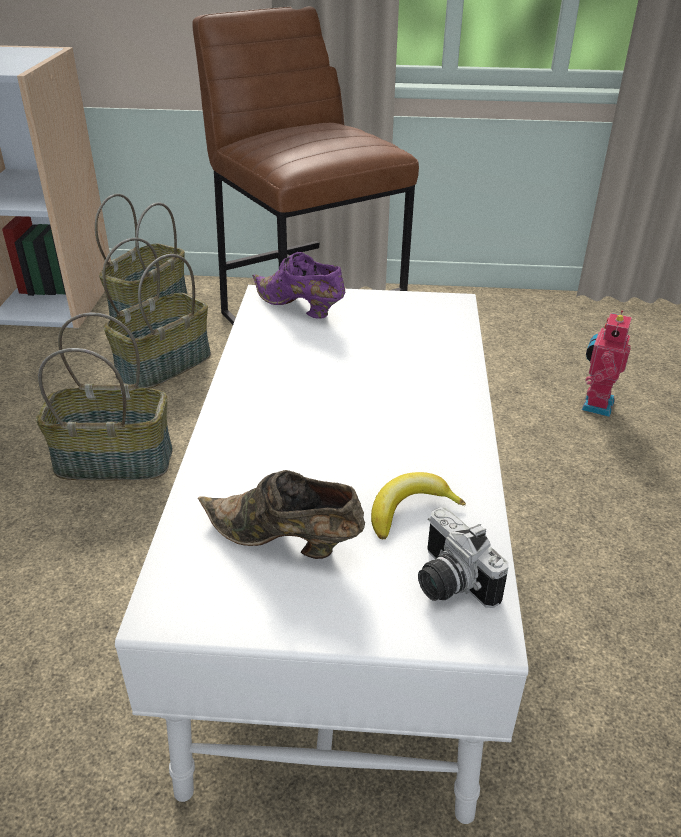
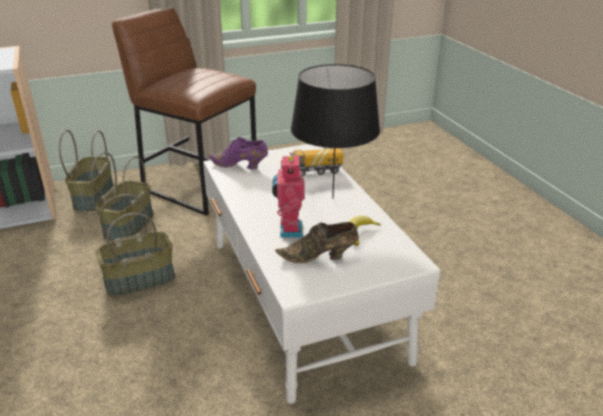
camera: 25 degrees left, 5 degrees down
camera [418,507,509,608] -> none
toy robot [582,311,632,417] -> toy robot moved to [272,152,305,238]
none -> black table lamp [291,64,380,199]
none -> toy truck [291,148,343,177]

